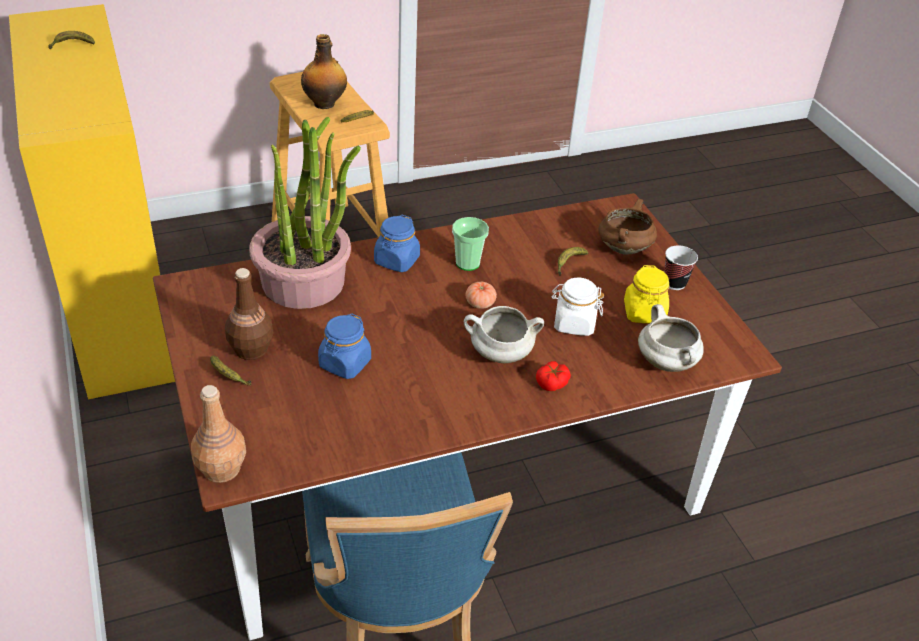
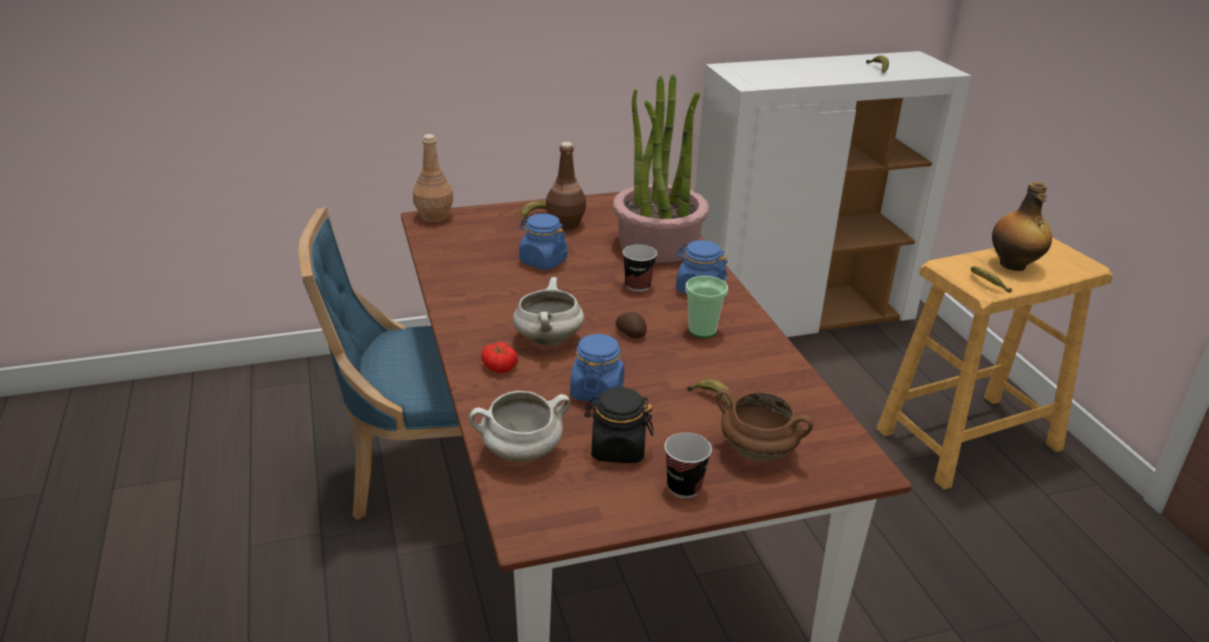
camera: 95 degrees right, 10 degrees down
yellow cabinet [9,4,175,399] -> white cabinet [695,51,971,337]
tomato [465,282,497,309] -> potato [616,312,647,338]
white jar [552,277,604,336] -> blue jar [570,334,625,403]
yellow jar [624,265,669,323] -> black jar [584,387,653,463]
none -> cup [623,244,657,292]

